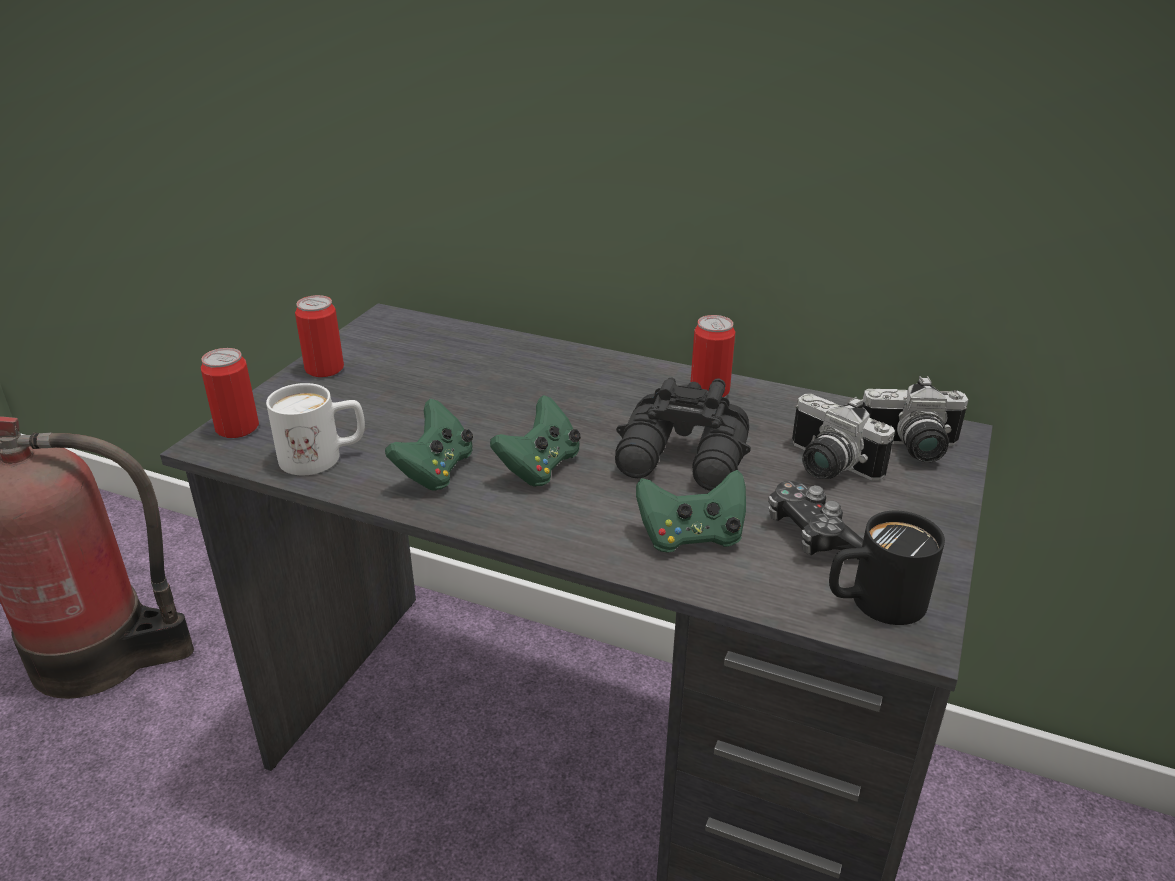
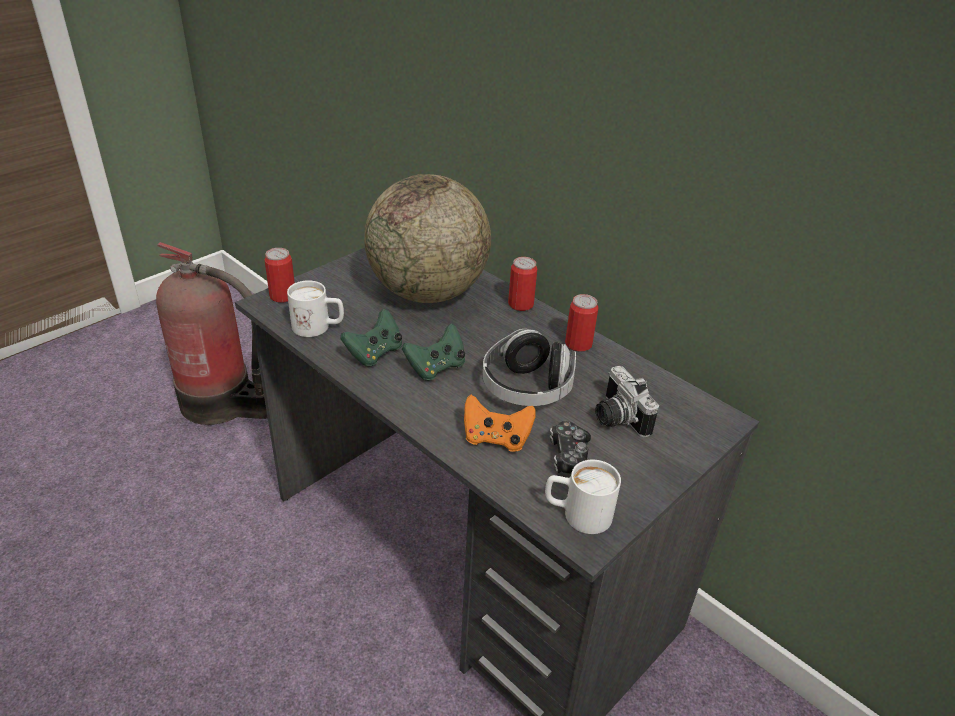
camera: 20 degrees right, 5 degrees up
can [295,295,344,377] -> can moved to [508,257,537,311]
black binoculars [615,377,751,491] -> headphones [482,329,576,406]
green game controller [636,470,746,553] -> orange game controller [464,395,536,452]
black mug [829,511,945,625] -> white mug [545,460,621,534]
camera [863,376,968,463] -> none
none -> globe [364,174,491,303]

